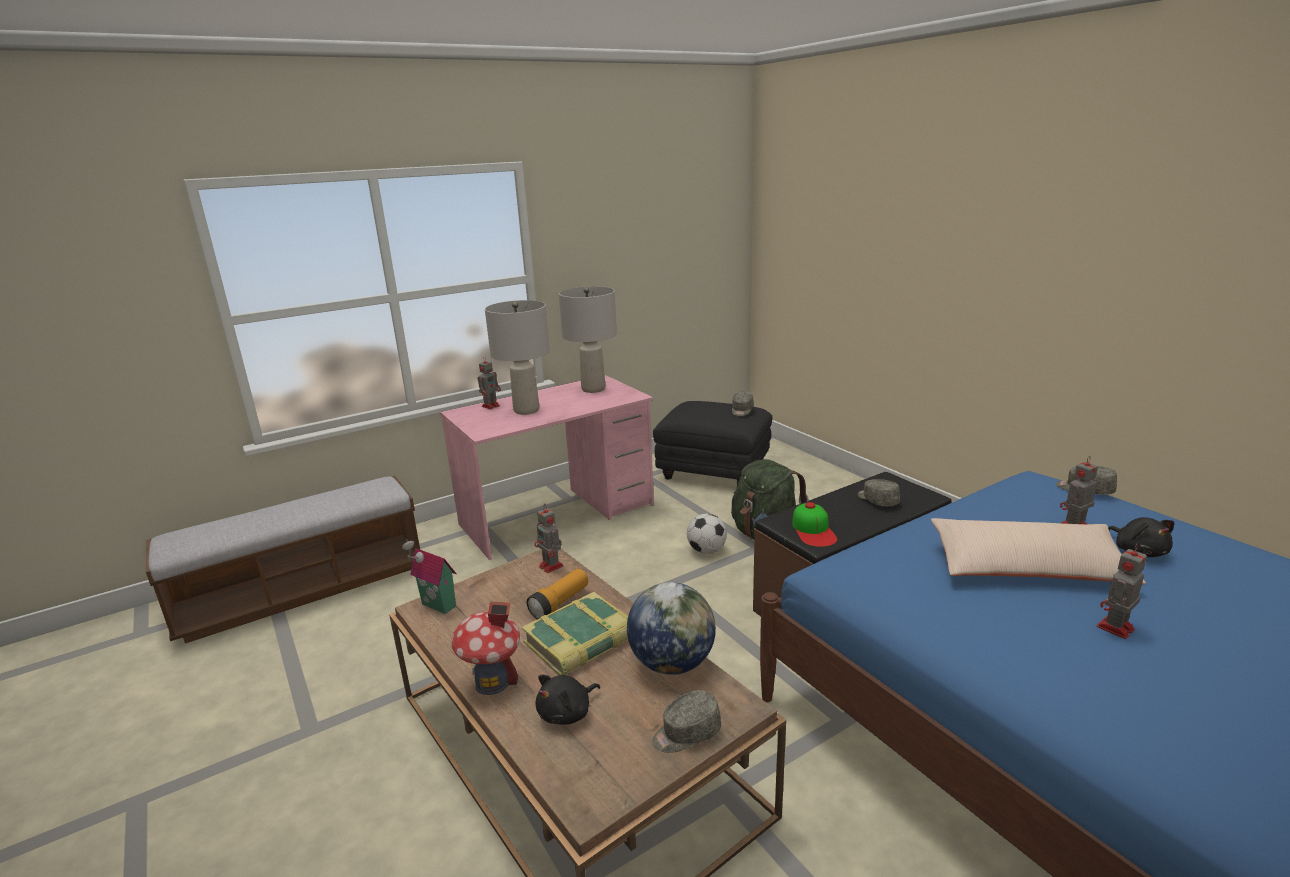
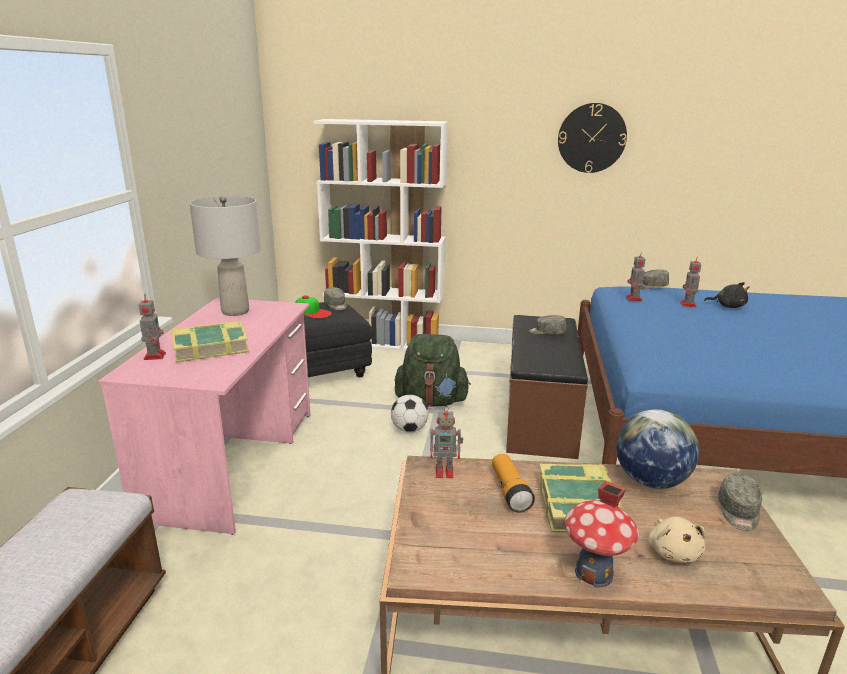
camera: 50 degrees left, 0 degrees up
toy house [402,540,456,614] -> none
grey table lamp [485,300,550,415] -> book [172,321,249,362]
black plush toy [535,675,600,725] -> beige plush toy [648,517,706,563]
cap [792,502,837,547] -> cap moved to [295,295,332,318]
beige pillow [931,518,1146,584] -> none
toy robot [1097,544,1147,639] -> toy robot moved to [626,252,646,301]
none -> white bookcase [313,119,448,351]
none -> wall clock [558,103,627,173]

